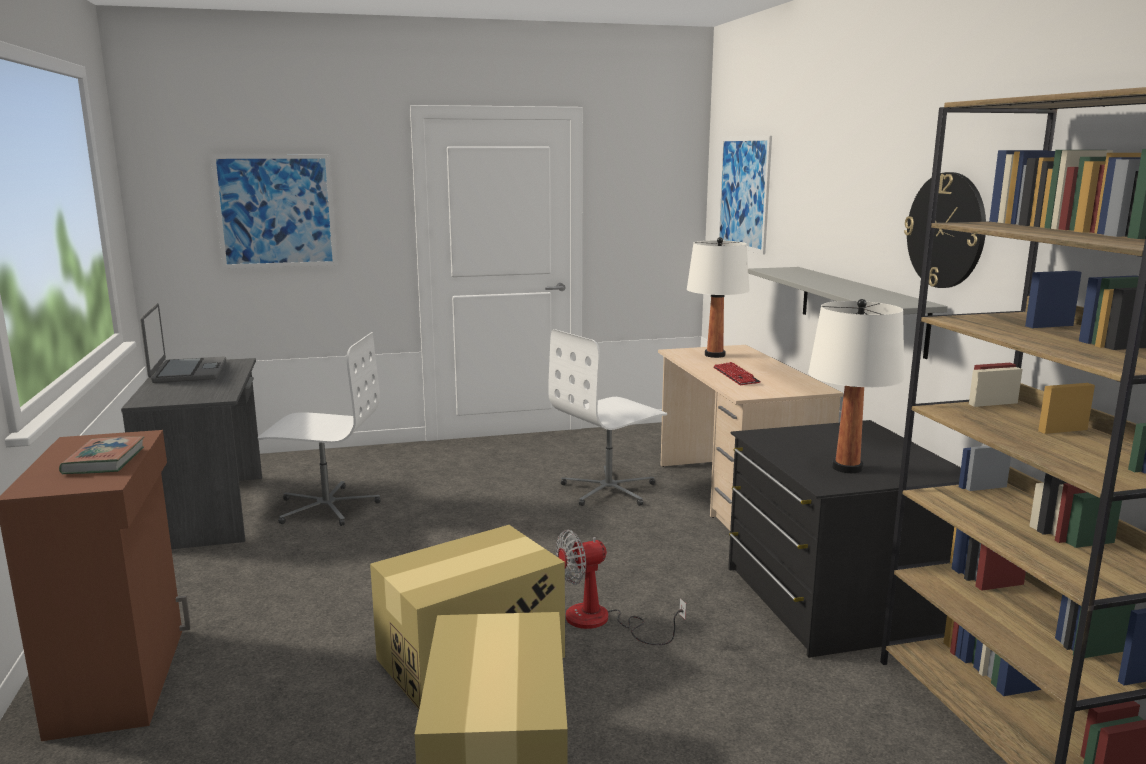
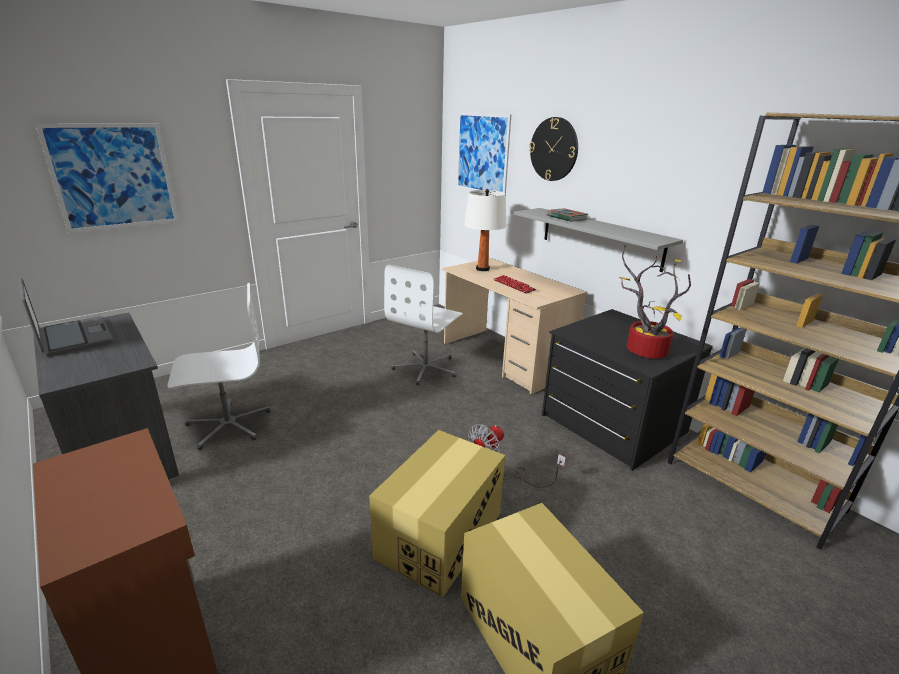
camera: 25 degrees left, 10 degrees up
book [59,436,144,474] -> book moved to [546,208,588,222]
white table lamp [808,299,904,473] -> potted plant [619,245,691,358]
wall clock [904,172,986,288] -> wall clock moved to [529,117,578,181]

